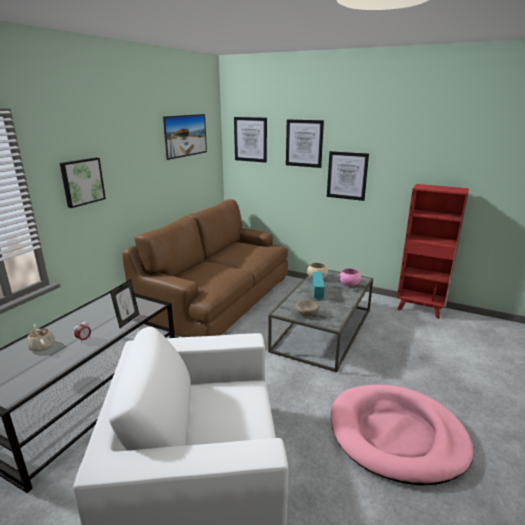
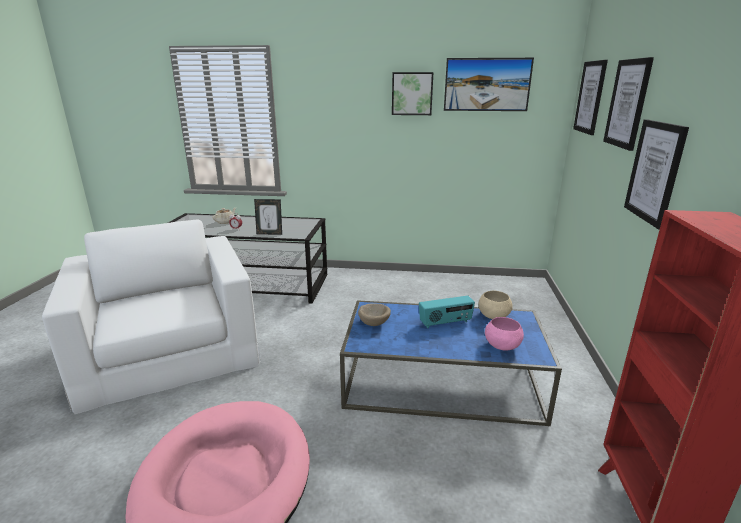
camera: 70 degrees right, 0 degrees up
picture [60,158,106,208] -> picture moved to [392,72,434,115]
brown sofa [122,199,288,337] -> none
grey coffee table [268,270,373,372] -> blue coffee table [340,300,562,426]

